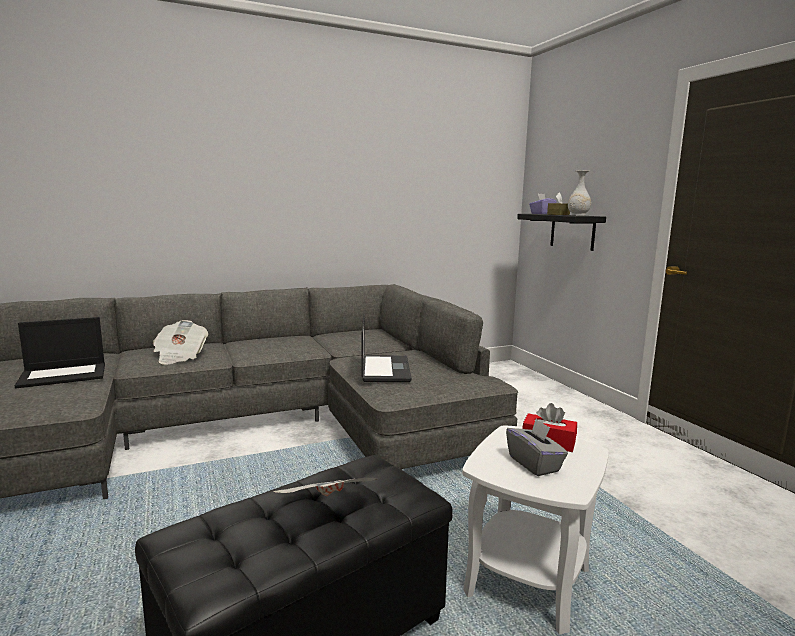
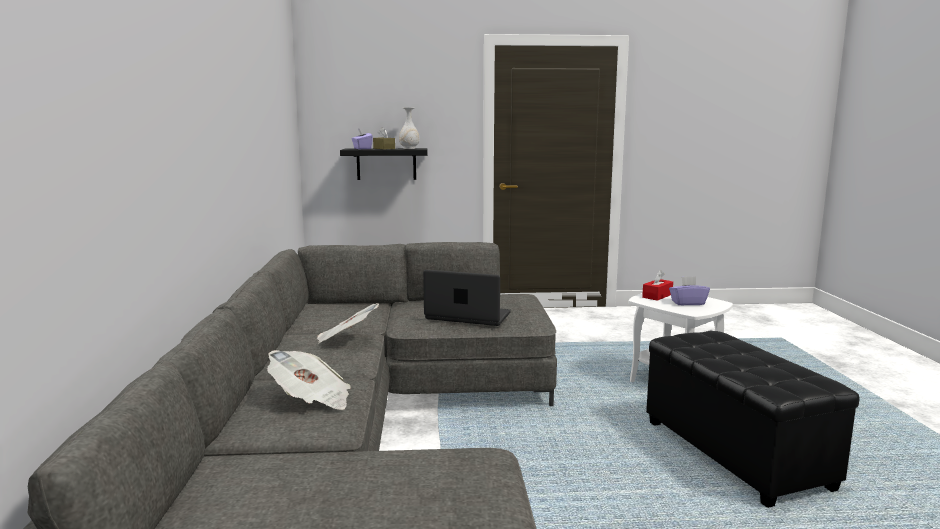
camera: 70 degrees left, 0 degrees up
laptop [15,317,105,388] -> none
newspaper [273,478,378,496] -> newspaper moved to [317,303,379,344]
grey tissue box [506,419,568,476] -> purple tissue box [669,276,710,305]

